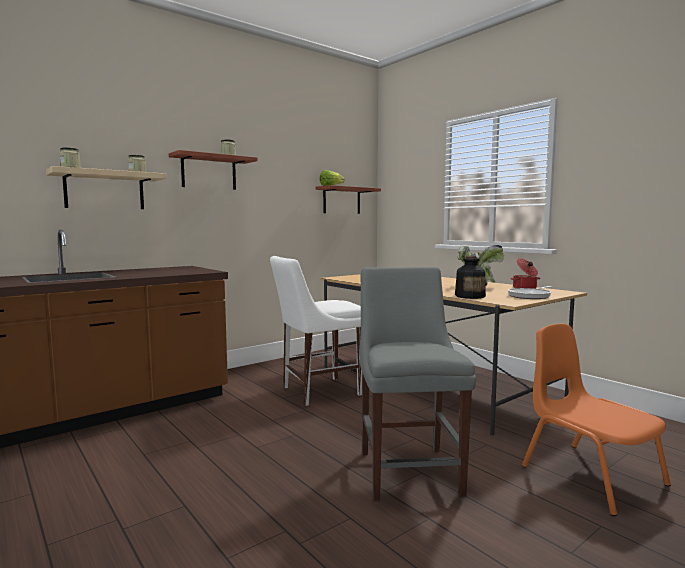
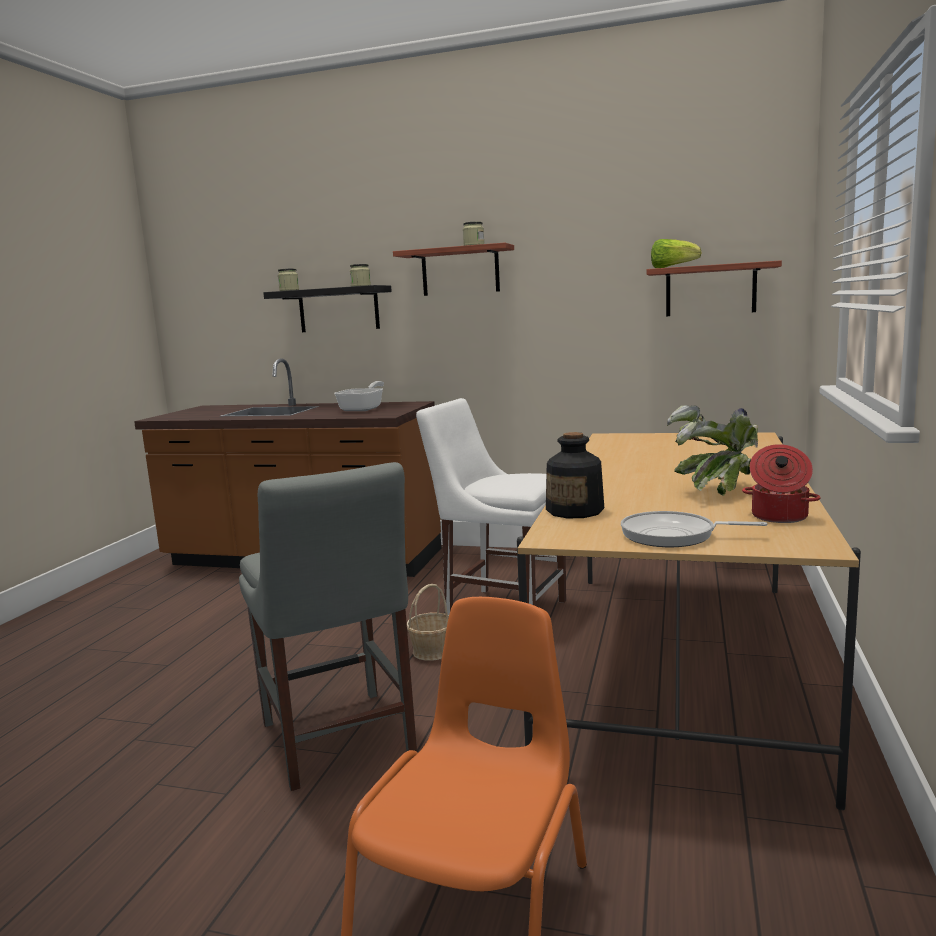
camera: 55 degrees right, 5 degrees up
beige shelf [46,166,167,209] -> black shelf [263,285,392,332]
grey chair [359,267,476,501] -> grey chair turned 105 degrees clockwise [239,462,417,791]
none -> frying pan [334,381,384,411]
none -> basket [407,584,449,661]

